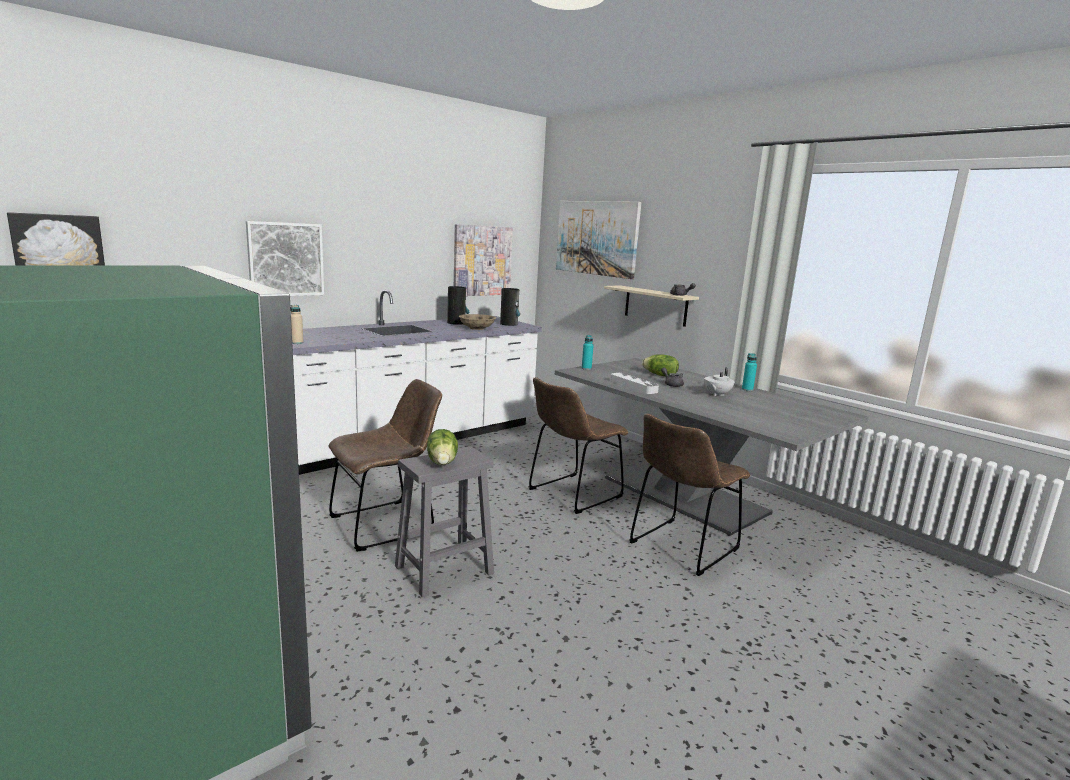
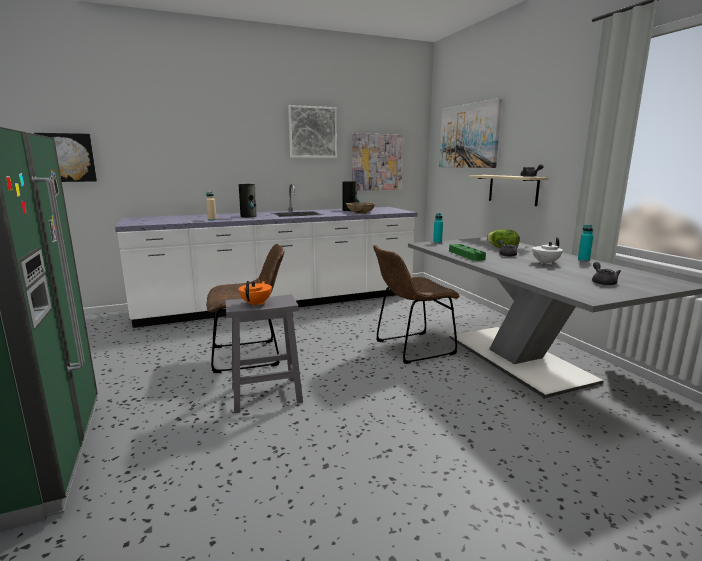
camera: 20 degrees right, 0 degrees up
picture [246,221,324,296] -> picture moved to [288,105,337,158]
lettuce [427,429,458,465] -> orange teapot [239,281,272,306]
vase [500,288,520,326] -> vase moved to [239,184,257,217]
grey tray [611,373,659,394] -> green tray [449,244,486,261]
brown chair [629,414,750,576] -> none
none -> grey teapot [592,262,621,285]

